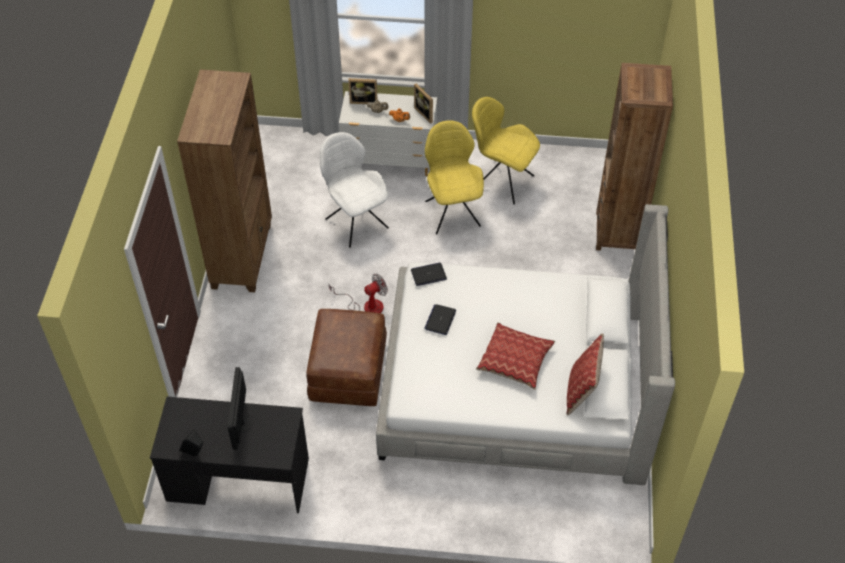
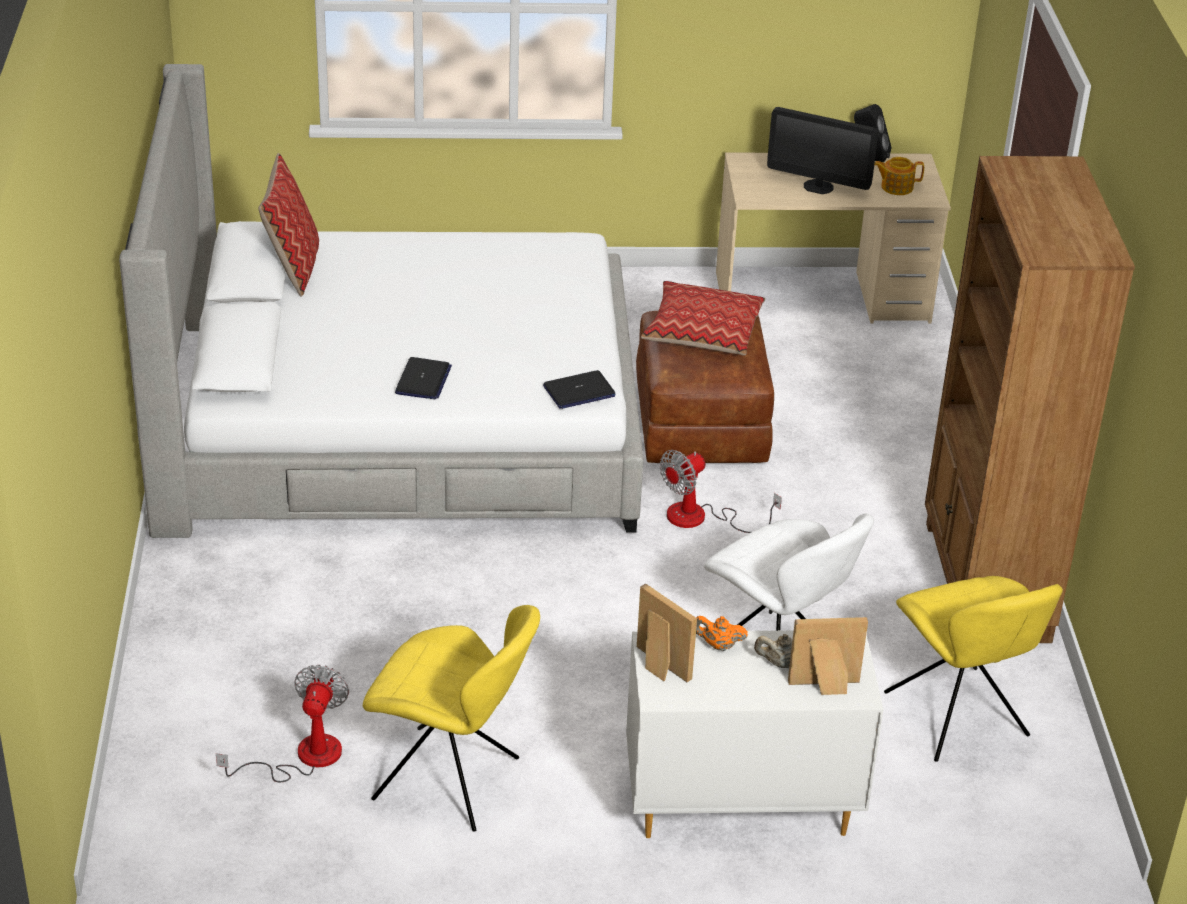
camera: 170 degrees right, 15 degrees down
black desk [150,397,309,513] -> beige desk [716,152,951,323]
monitor [228,367,251,450] -> monitor turned 120 degrees clockwise [767,107,878,194]
laptop [424,304,456,335] -> laptop moved to [395,357,452,400]
yellow chair [425,120,484,234] -> yellow chair moved to [884,576,1063,762]
pillow [476,323,555,390] -> pillow moved to [641,281,765,356]
brown bookcase [596,63,673,251] -> none
none -> fan [216,665,349,782]
none -> teapot [874,157,924,195]

